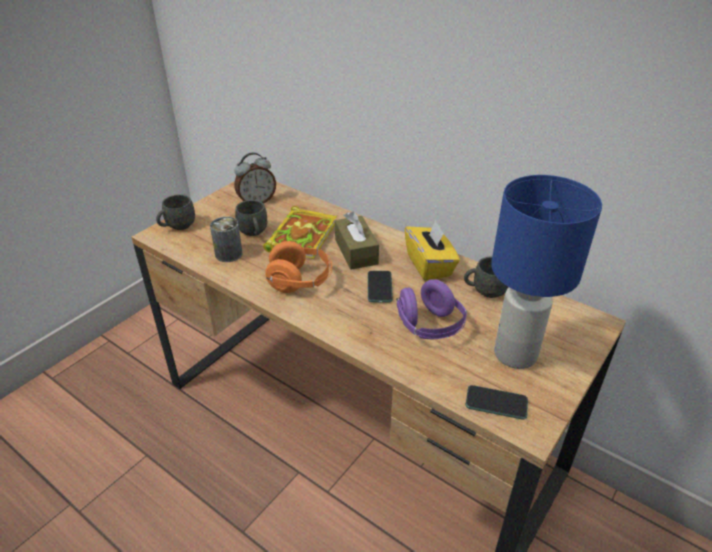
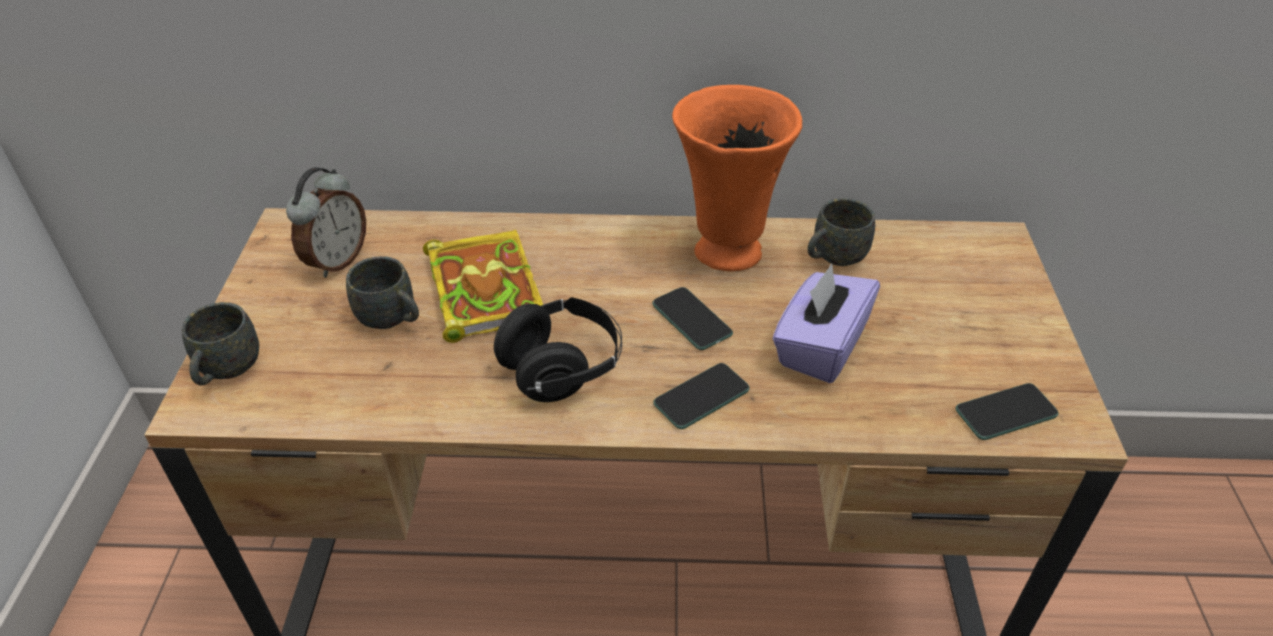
camera: 35 degrees left, 5 degrees up
can [210,217,242,262] -> none
orange headphones [266,241,332,293] -> black headphones [494,297,622,402]
brown tissue box [335,212,379,270] -> none
purple headphones [396,279,467,339] -> purple tissue box [773,263,880,383]
yellow tissue box [405,220,460,281] -> orange vase [672,85,802,271]
blue table lamp [491,175,602,369] -> none
none -> phone [653,363,750,429]

